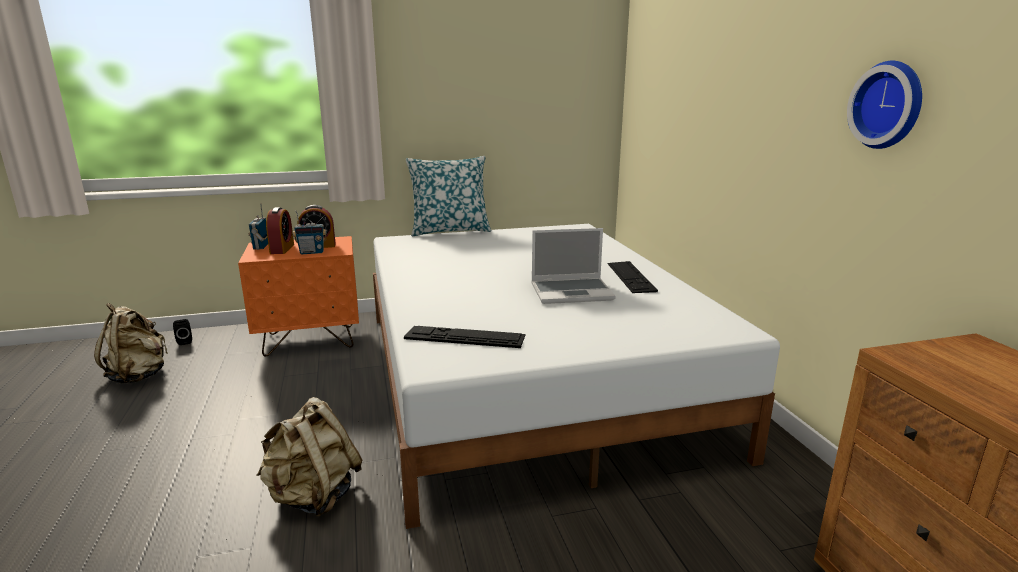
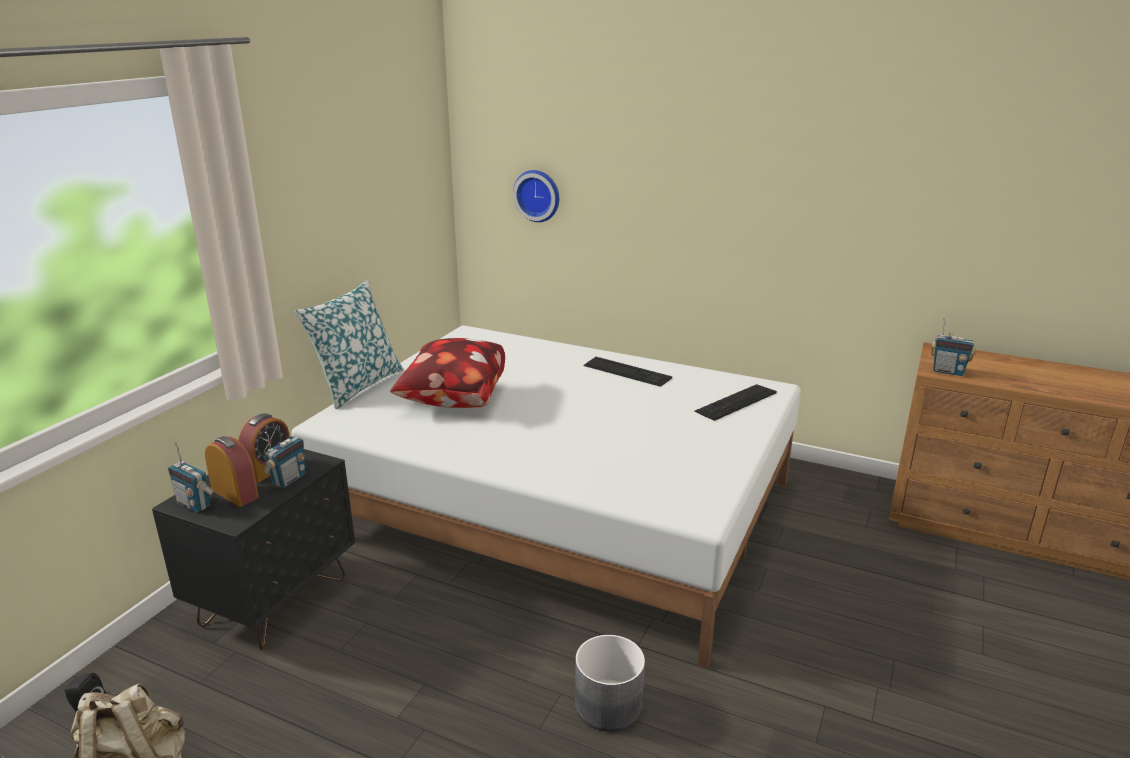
camera: 50 degrees left, 5 degrees up
orange nightstand [238,236,359,356] -> black nightstand [152,449,355,650]
beige backpack [256,397,362,517] -> grey planter [575,635,645,732]
keyboard [404,326,526,348] -> keyboard moved to [694,384,777,421]
laptop [532,228,616,304] -> none
wall clock [847,61,922,149] -> wall clock moved to [513,170,559,222]
none -> pillow [390,338,505,408]
none -> radio [931,318,976,376]

